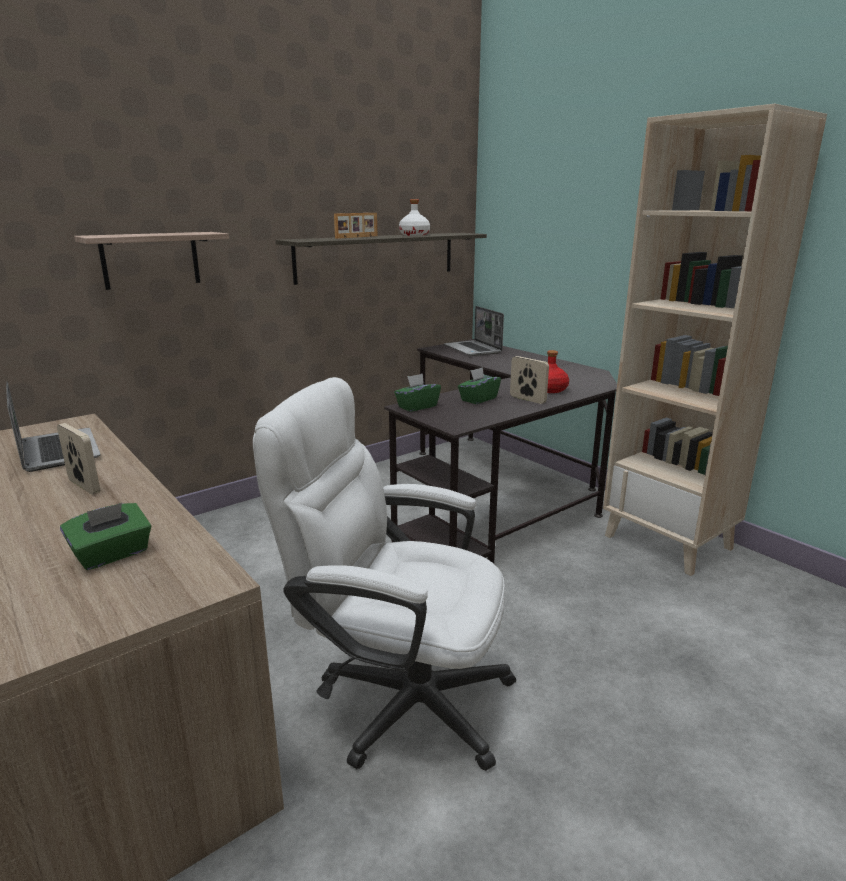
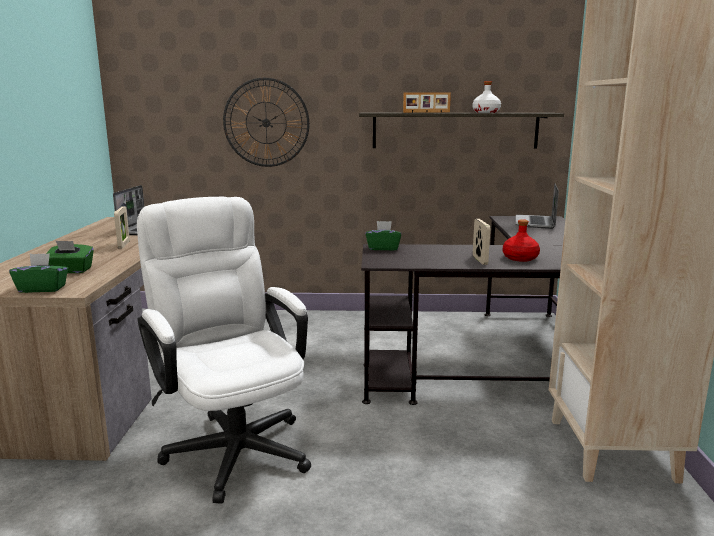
camera: 40 degrees right, 5 degrees down
shelf [74,232,229,290] -> wall clock [223,78,309,167]
green tissue box [458,367,501,404] -> green tissue box moved to [9,253,68,293]

